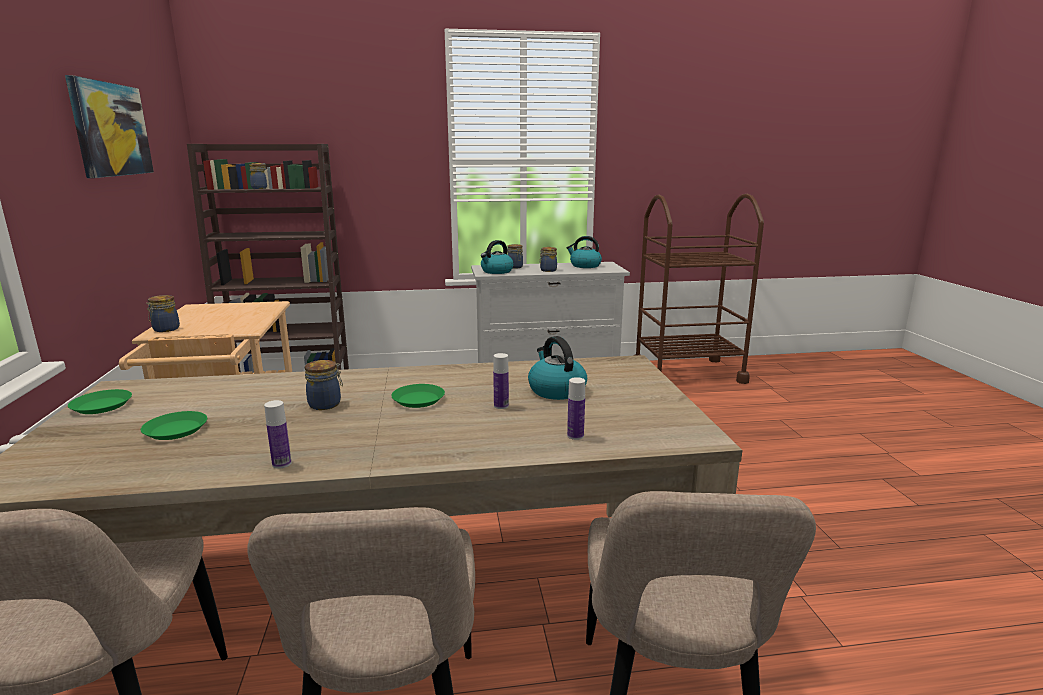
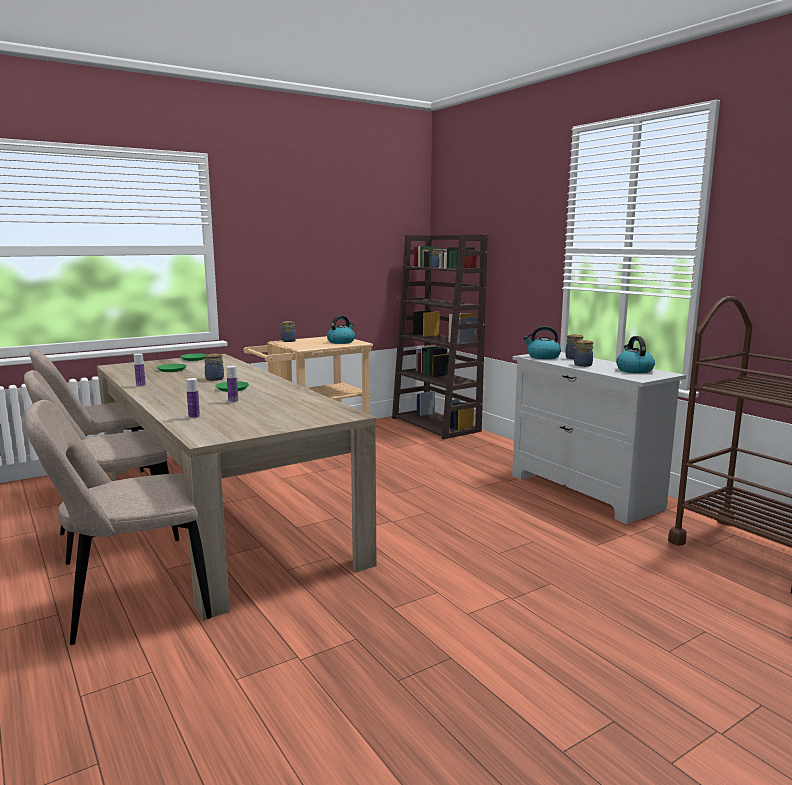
camera: 65 degrees right, 5 degrees down
picture [65,75,154,178] -> none
kettle [528,336,587,400] -> kettle moved to [327,315,355,344]

